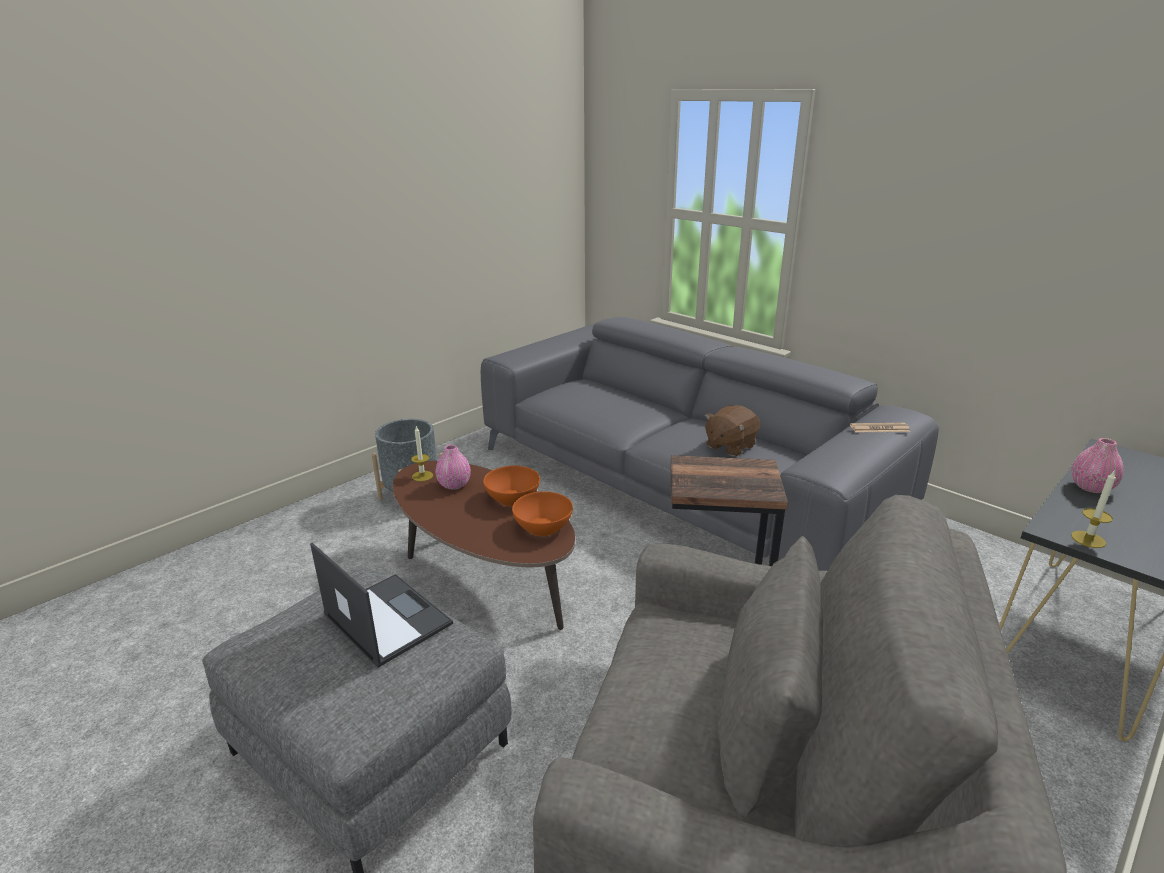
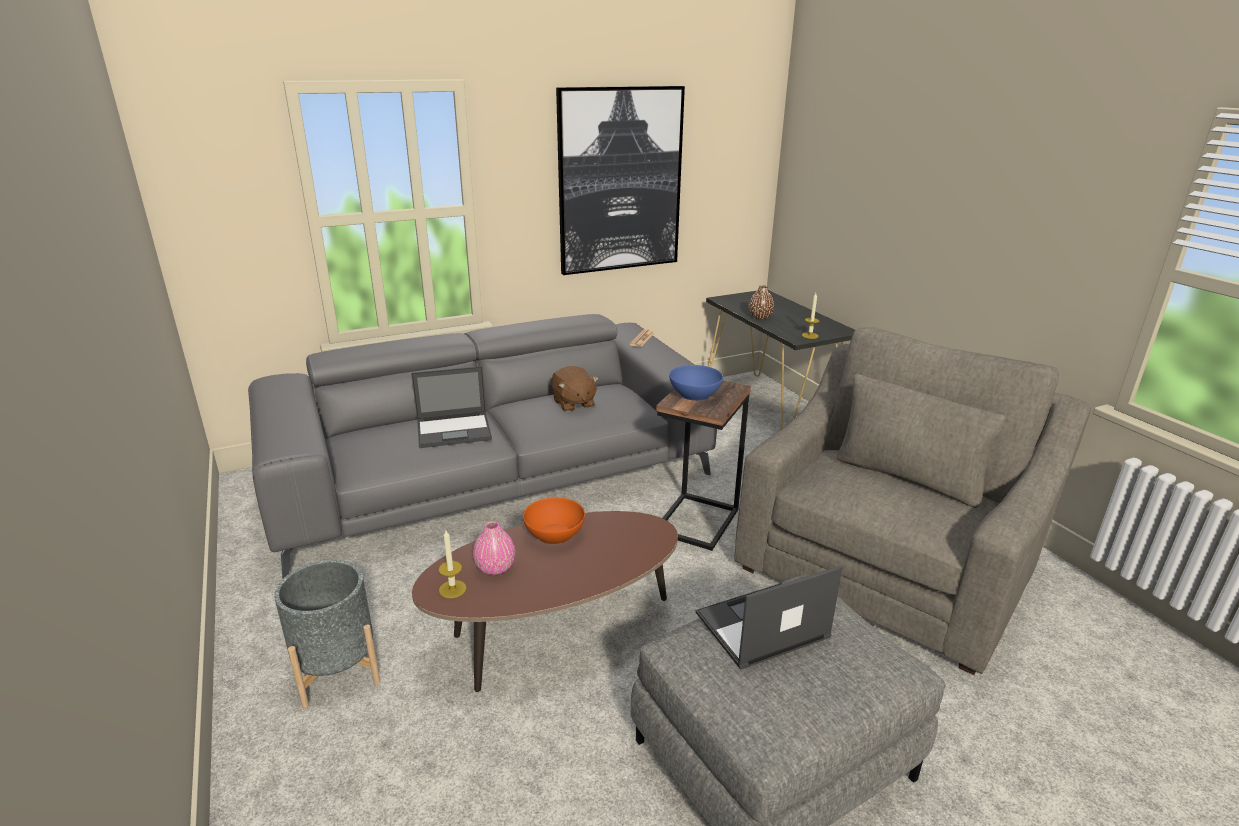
camera: 70 degrees left, 0 degrees up
orange bowl [512,491,573,536] -> none
pink vase [1071,438,1124,493] -> brown vase [748,285,774,319]
none -> laptop [411,366,492,448]
none -> picture [556,86,685,275]
none -> blue bowl [669,365,723,401]

